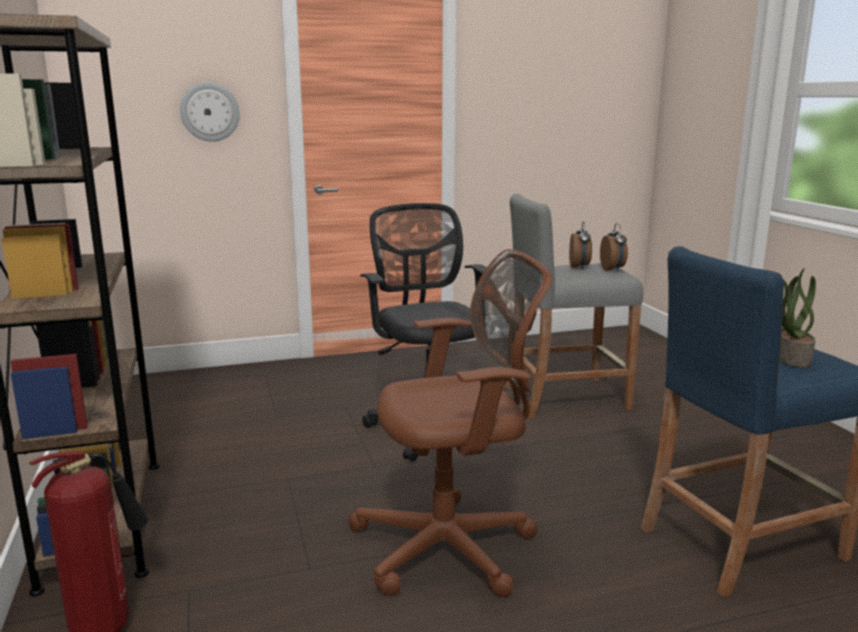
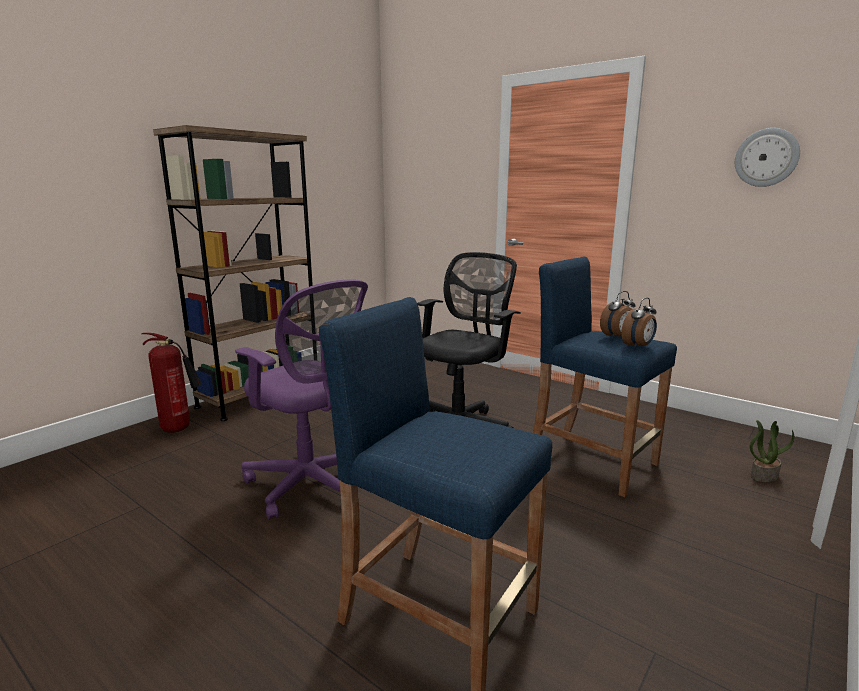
camera: 55 degrees right, 0 degrees up
wall clock [180,82,240,142] -> wall clock moved to [735,128,800,187]
brown office chair [348,249,552,597] -> purple office chair [235,279,368,520]
grey stool [503,194,643,418] -> blue stool [533,256,677,497]
potted plant [779,268,816,367] -> potted plant moved to [750,420,794,482]

